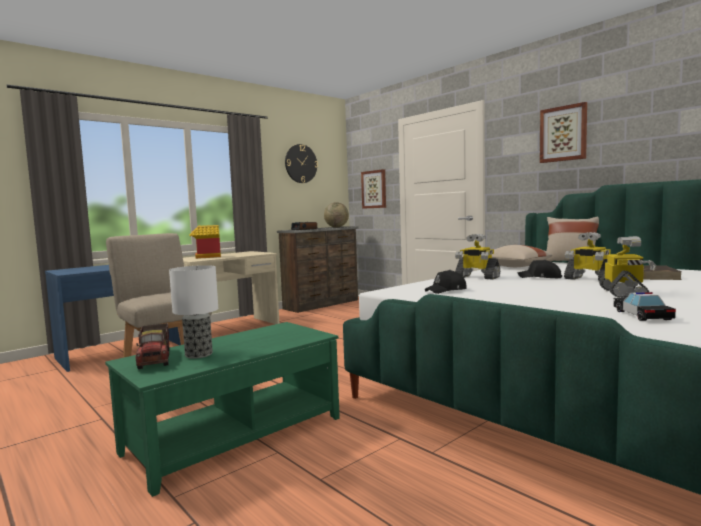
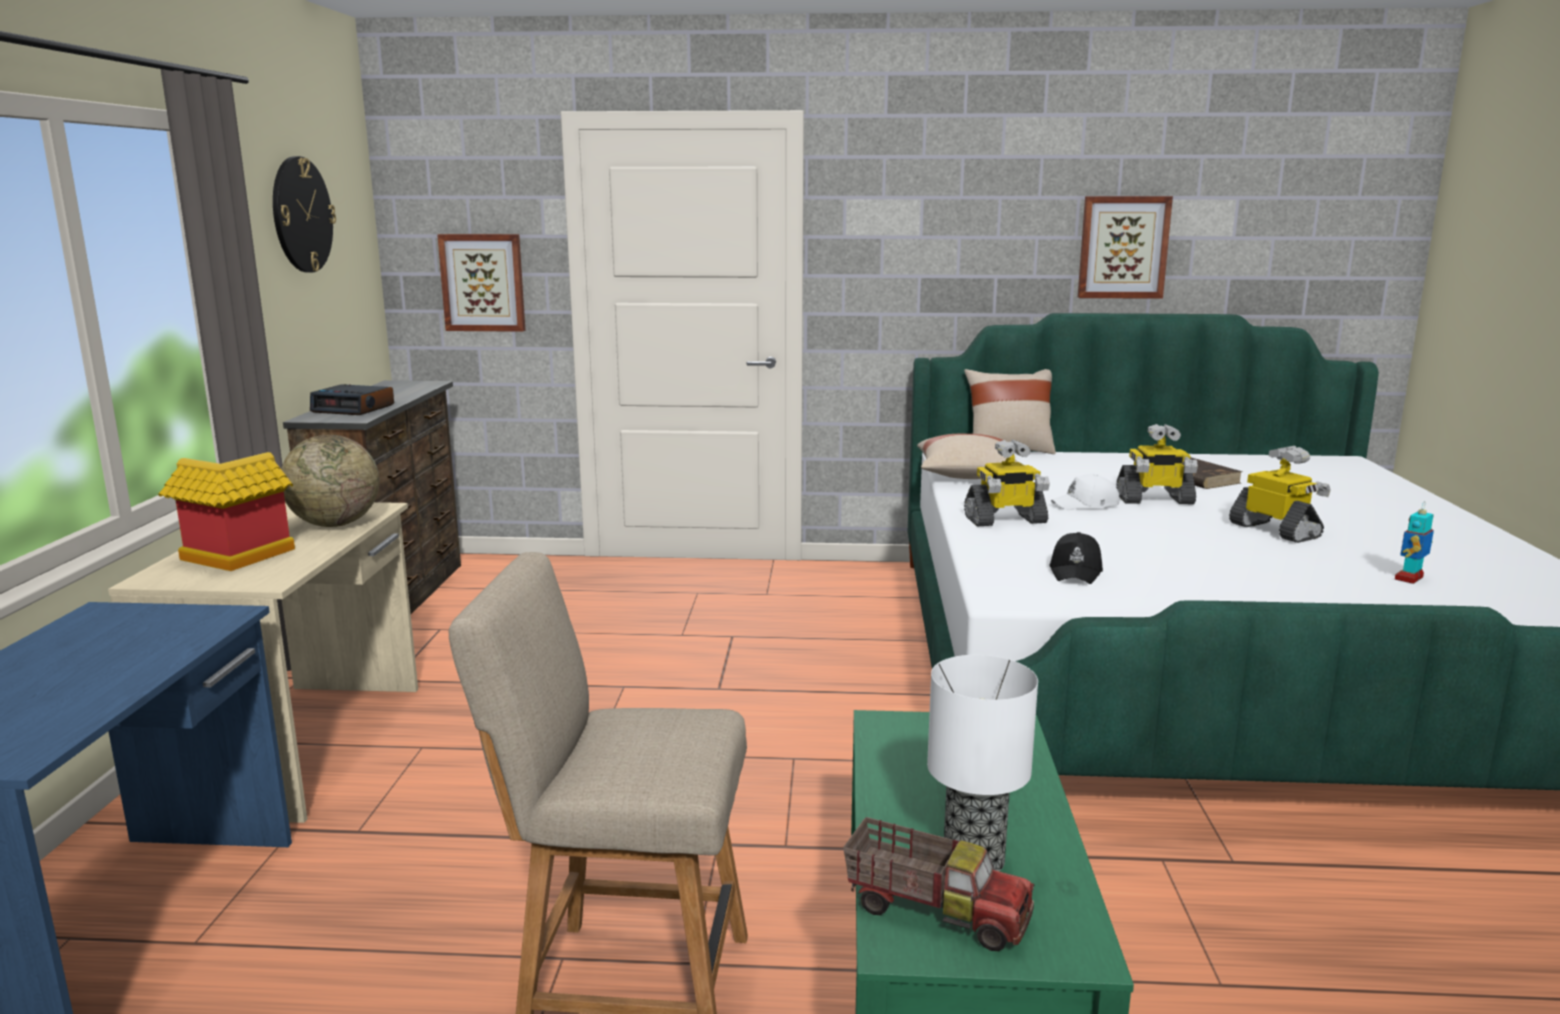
camera: 45 degrees left, 10 degrees up
globe [324,202,349,227] -> globe moved to [281,435,379,527]
black cap [518,260,562,278] -> white cap [1051,474,1119,510]
picture [540,102,587,163] -> picture moved to [1078,196,1173,299]
toy car [614,292,676,321] -> toy robot [1395,502,1434,584]

